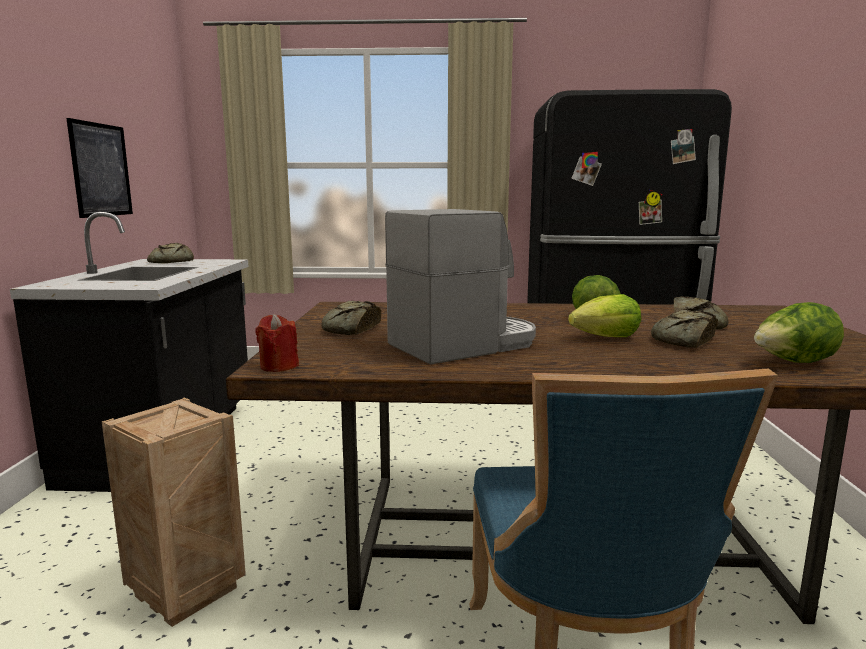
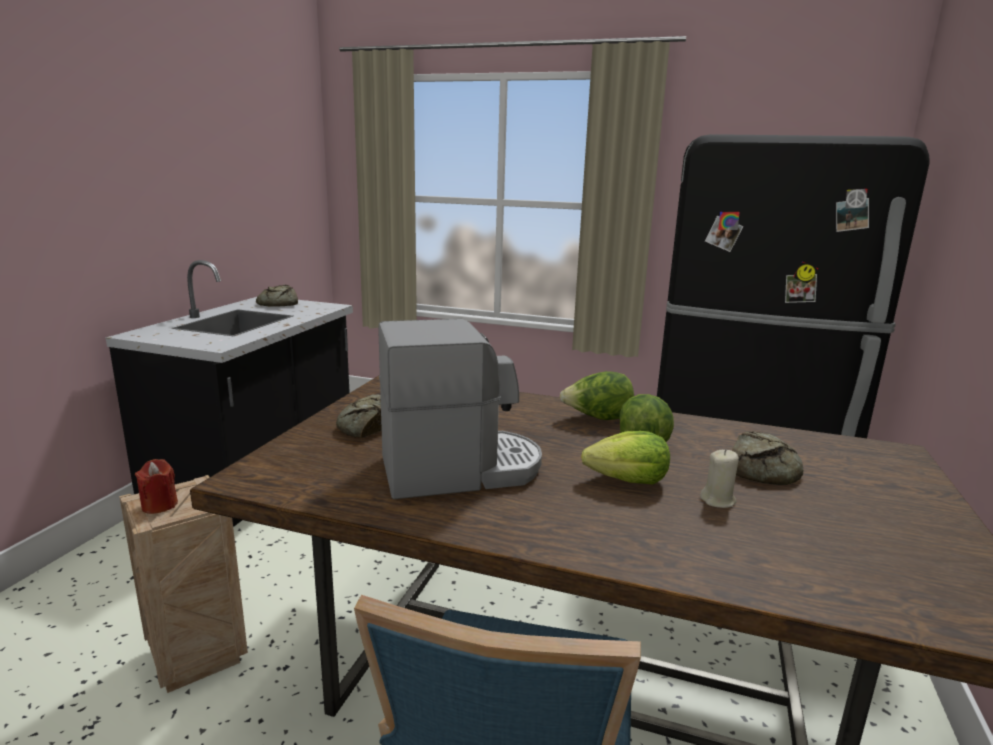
camera: 15 degrees right, 5 degrees up
picture [66,118,133,218] -> none
red candle [255,314,299,372] -> red candle moved to [135,459,178,514]
bread [651,310,718,348] -> beige candle [700,450,739,508]
lettuce [754,302,844,363] -> lettuce moved to [560,371,634,420]

